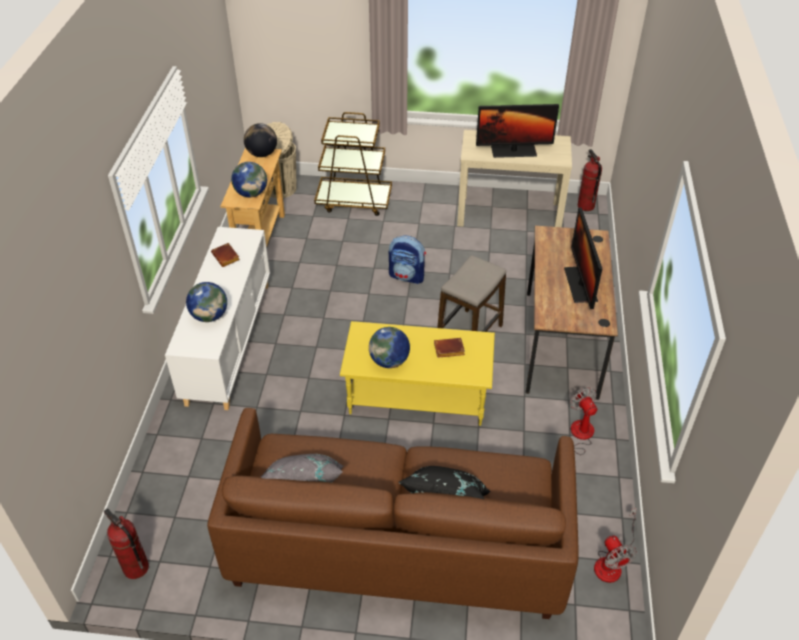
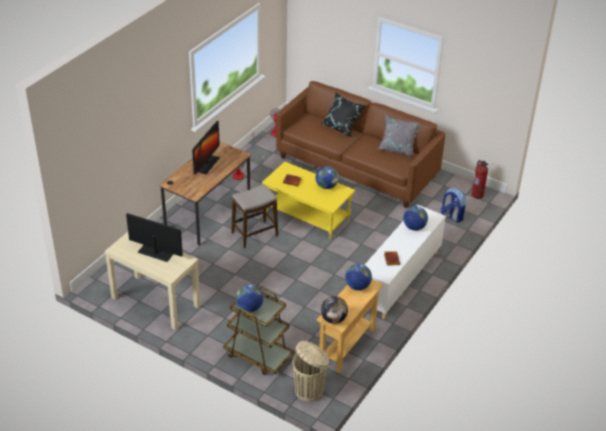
camera: 155 degrees left, 5 degrees down
backpack [389,236,426,284] -> backpack moved to [441,188,466,223]
fire extinguisher [578,149,602,211] -> none
none -> globe [236,285,263,312]

